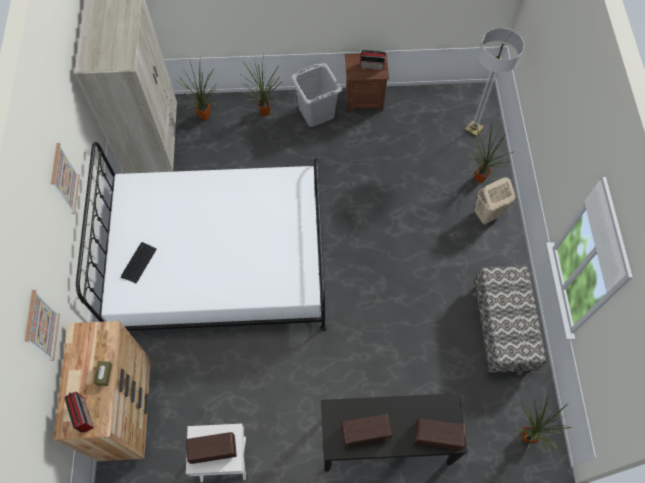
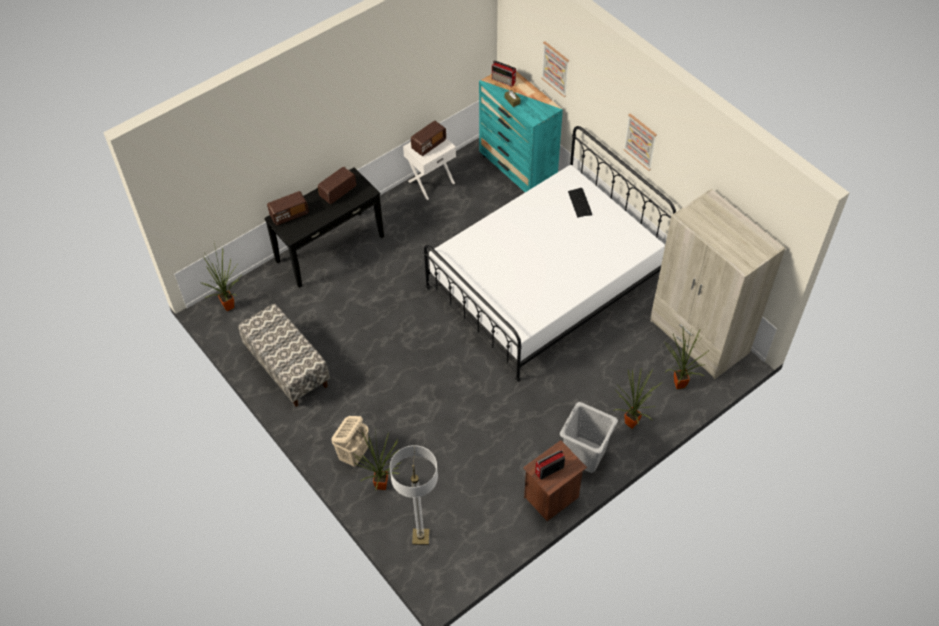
camera: 145 degrees right, 10 degrees down
brown dresser [53,321,151,461] -> turquoise dresser [479,65,563,192]

